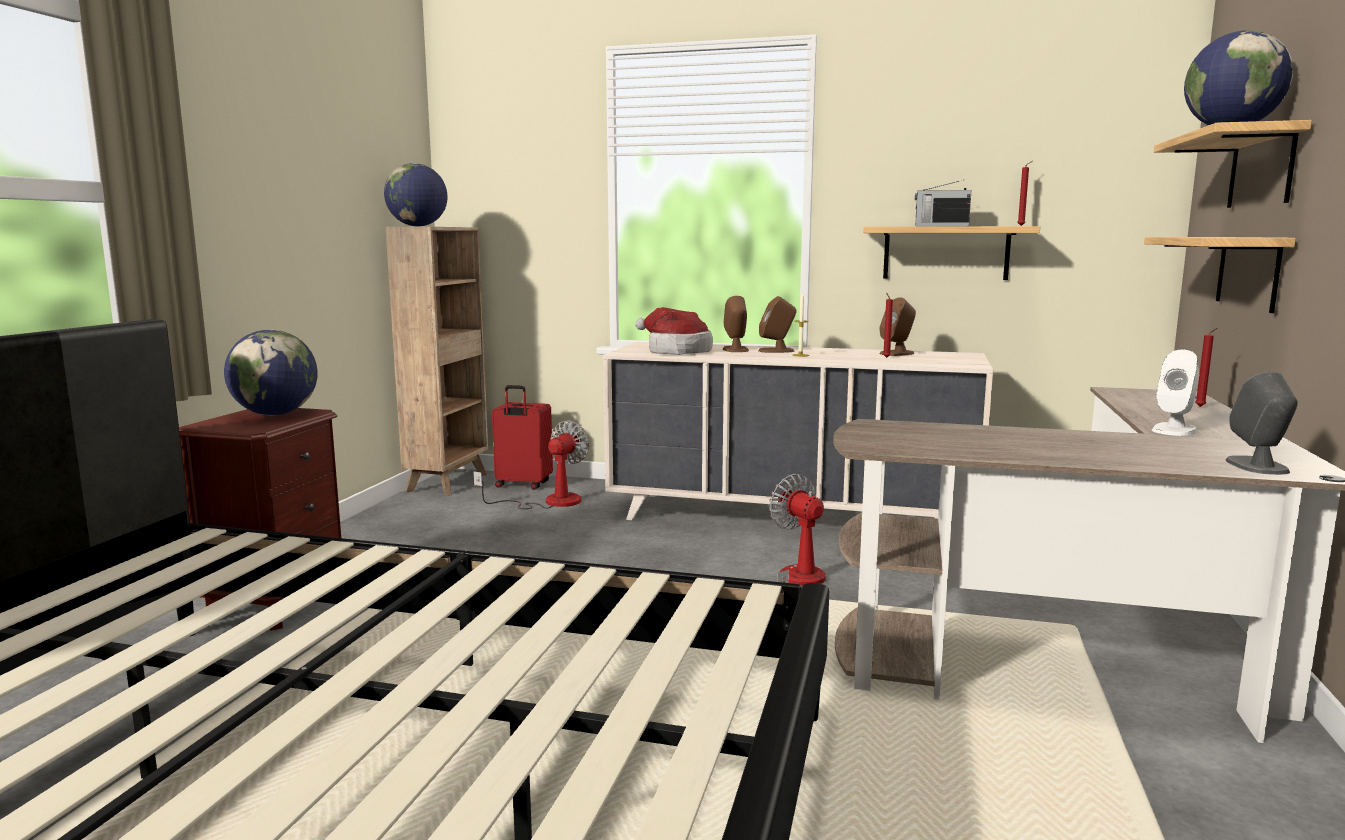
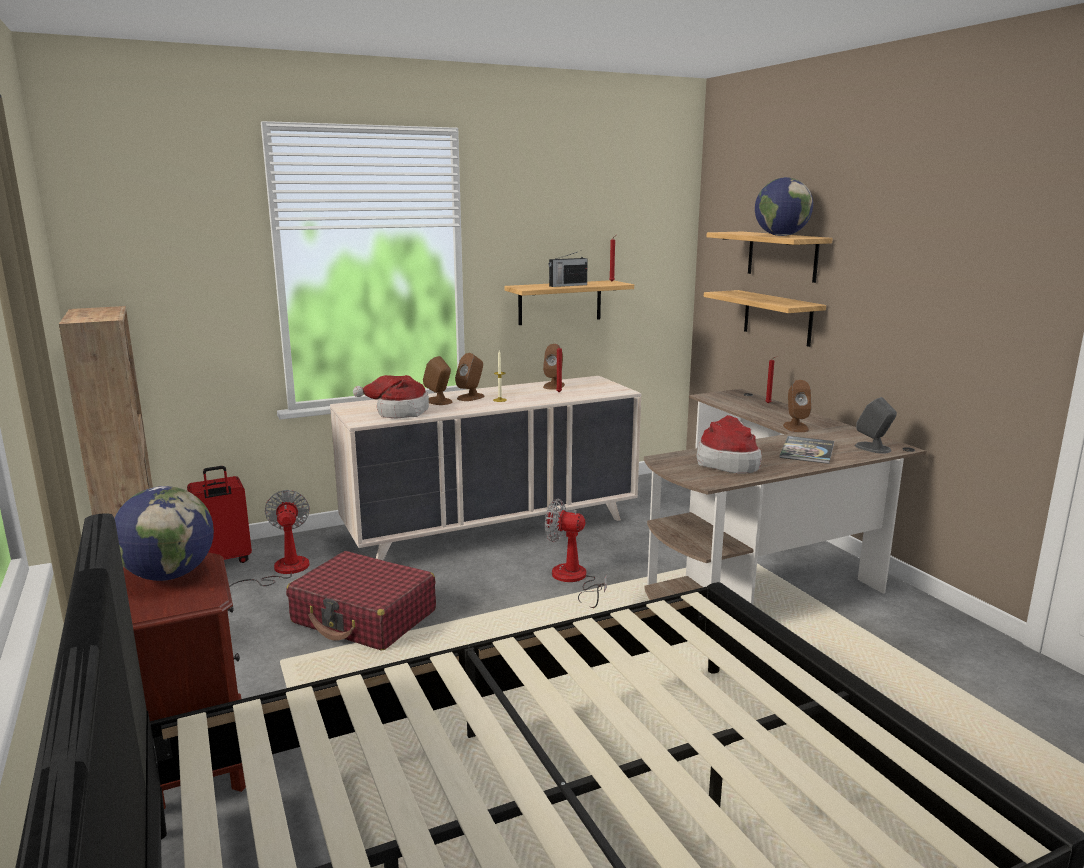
camera: 40 degrees left, 5 degrees up
globe [384,163,448,226] -> none
white speaker [1152,350,1199,436] -> brown speaker [783,380,811,432]
none -> red suitcase [286,551,436,650]
none -> hat [696,415,762,474]
none -> book [779,436,834,464]

